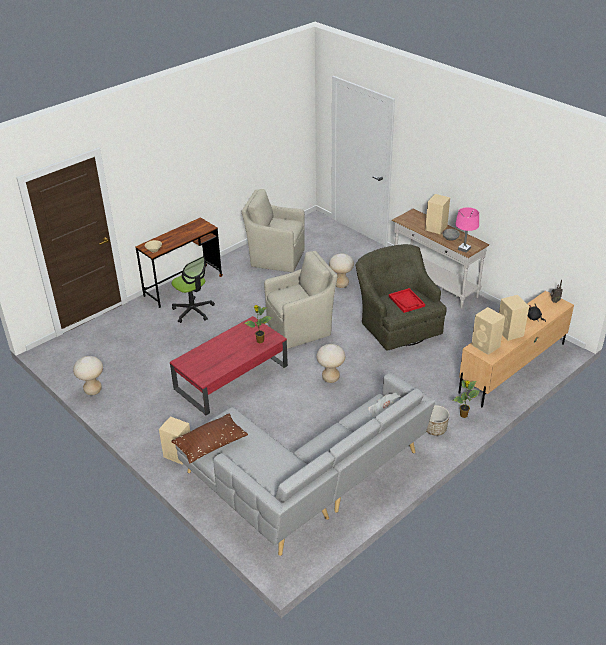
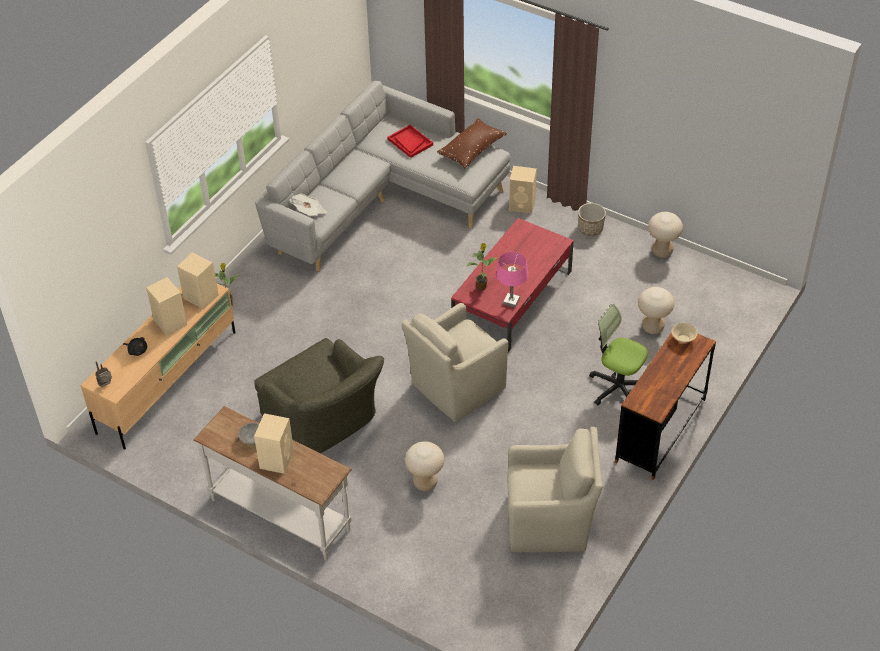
camera: 165 degrees right, 10 degrees up
beige stool [316,344,345,383] -> beige stool moved to [638,287,674,334]
red tray [389,288,425,313] -> red tray moved to [387,125,433,158]
planter [426,405,450,436] -> planter moved to [578,203,606,236]
pink table lamp [455,207,479,253] -> pink table lamp moved to [496,252,528,308]

